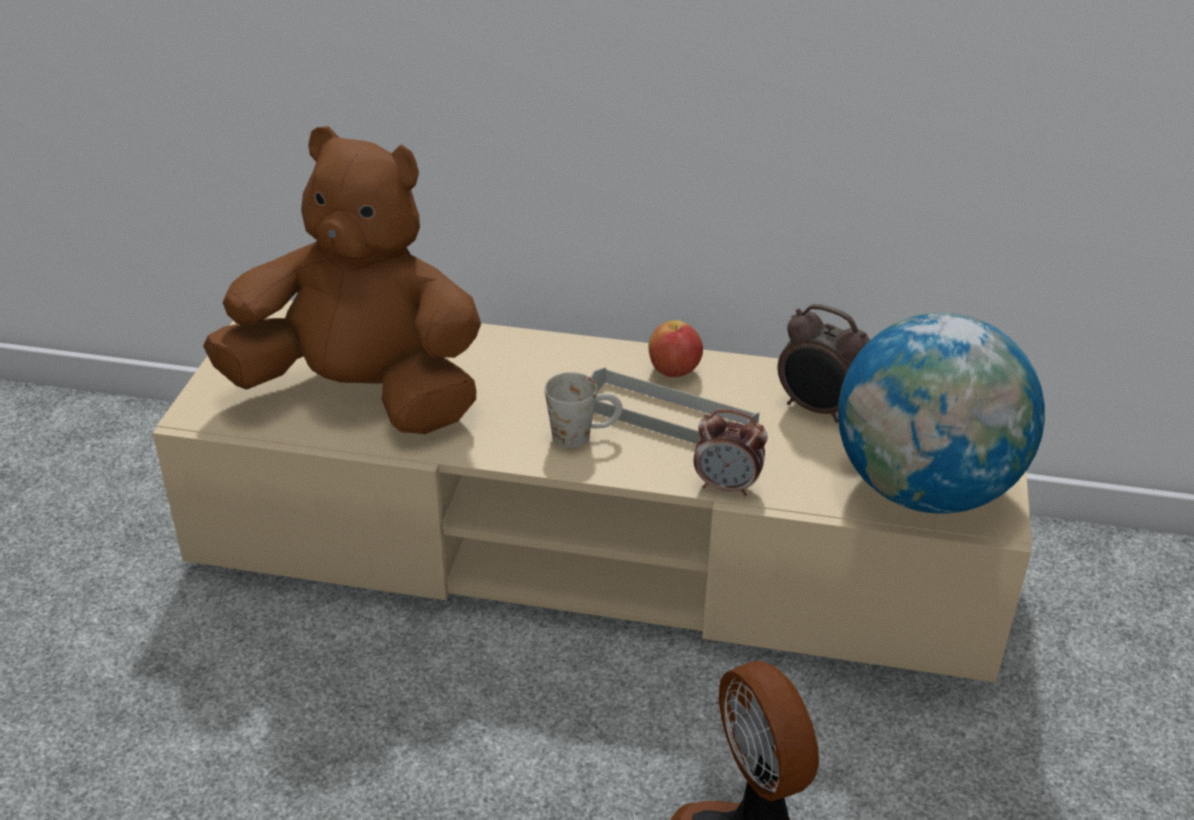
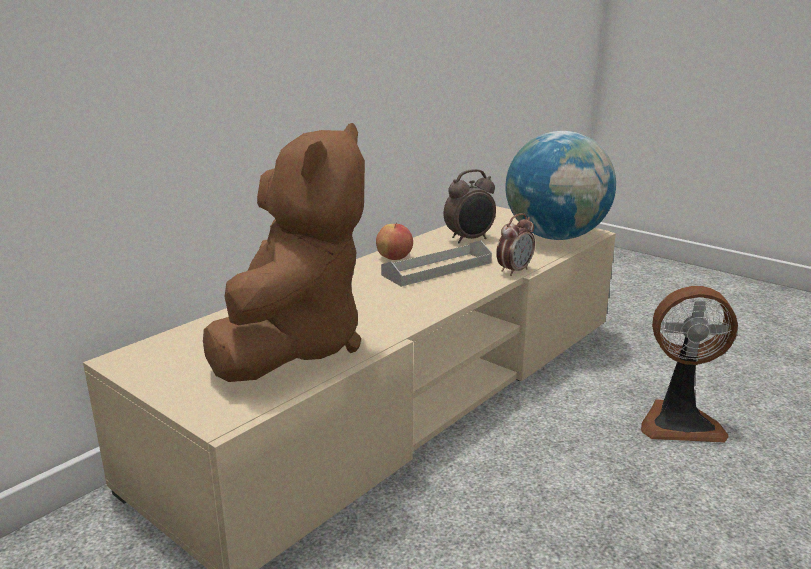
camera: 60 degrees left, 15 degrees down
brown plush toy [203,126,481,434] -> brown plush toy turned 150 degrees clockwise [203,123,365,382]
white mug [545,372,623,448] -> none

